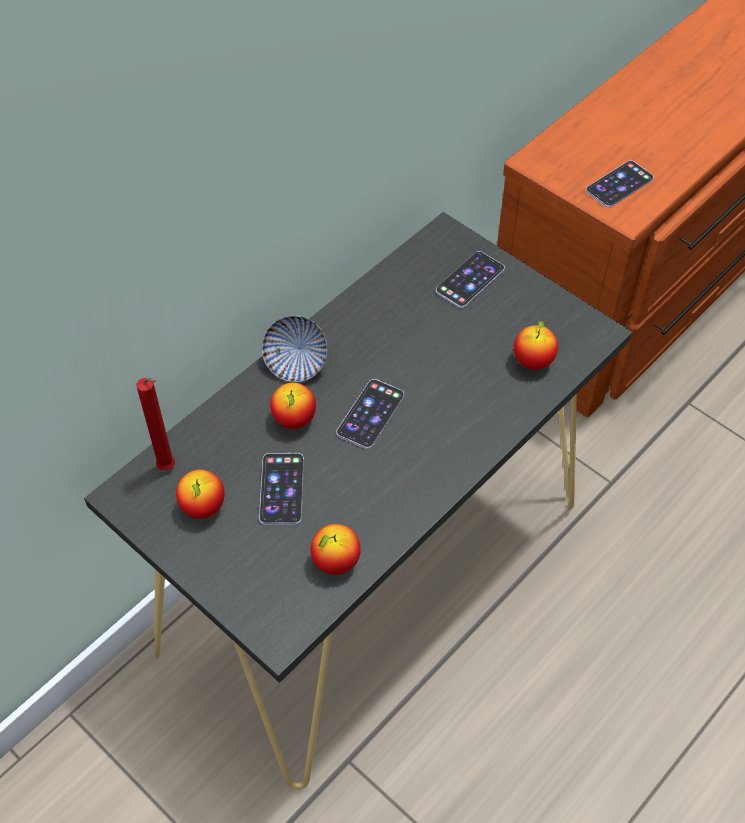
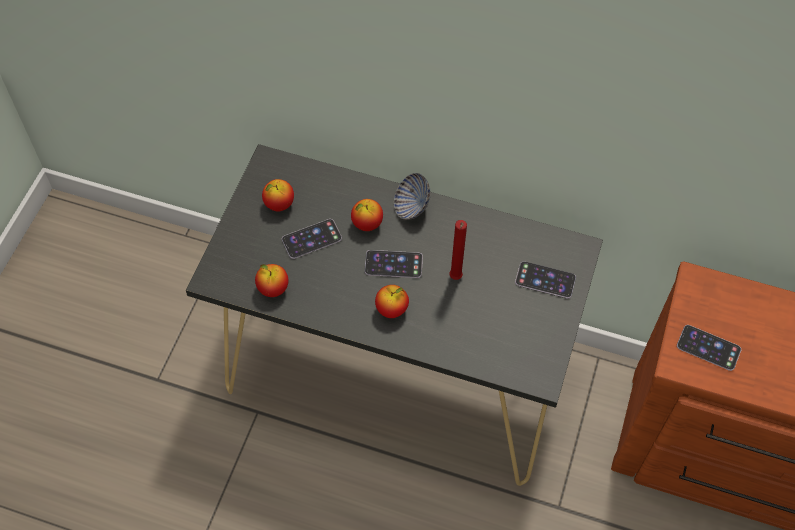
camera: 65 degrees right, 5 degrees up
red candle [137,377,175,471] -> red candle moved to [449,220,467,280]
apple [514,319,558,370] -> apple moved to [375,285,409,318]

